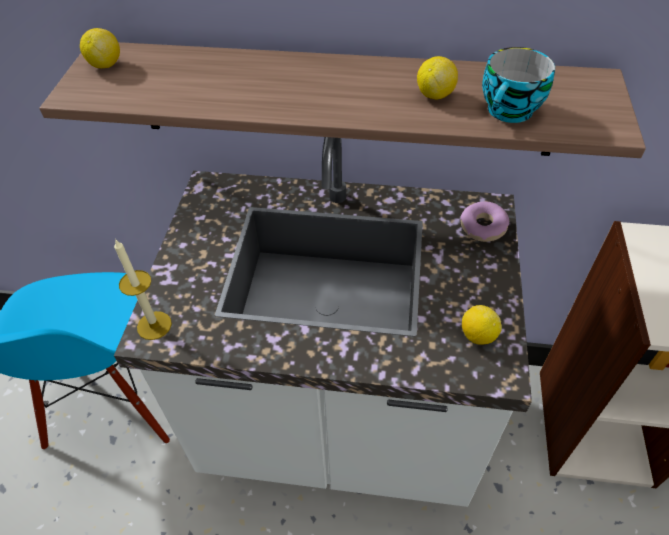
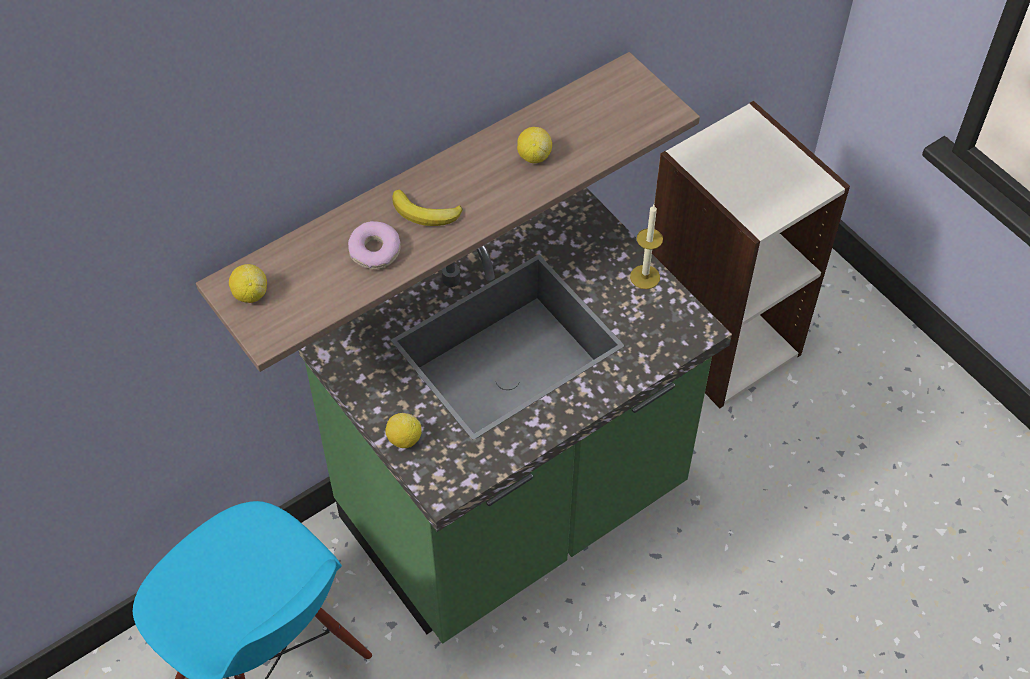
camera: 45 degrees left, 5 degrees up
white counter [114,137,532,507] -> green counter [298,188,732,644]
candle [114,239,172,340] -> candle moved to [630,205,663,289]
donut [461,201,509,242] -> donut moved to [348,221,401,269]
lemon [462,305,502,345] -> lemon moved to [385,413,422,448]
cup [482,47,555,123] -> none
none -> banana [392,189,463,226]

